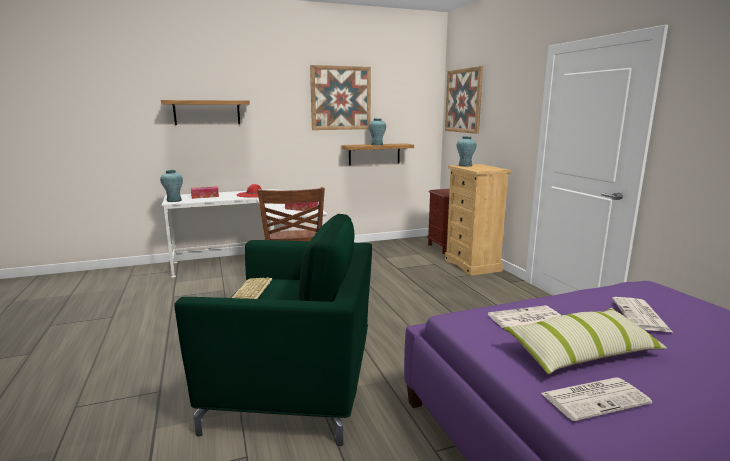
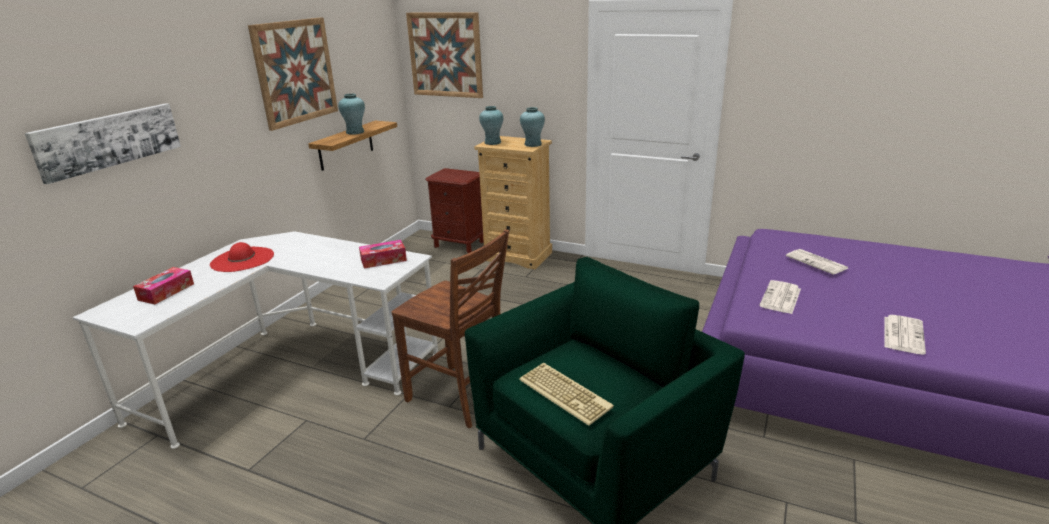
camera: 45 degrees left, 10 degrees up
turquoise vase [160,170,183,202] -> turquoise vase moved to [520,107,545,147]
shelf [161,100,250,125] -> picture [25,103,181,184]
pillow [503,308,667,374] -> none

